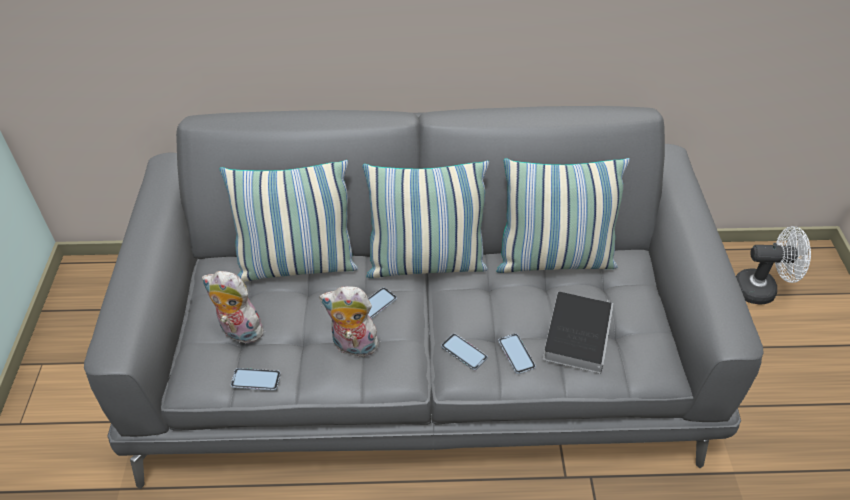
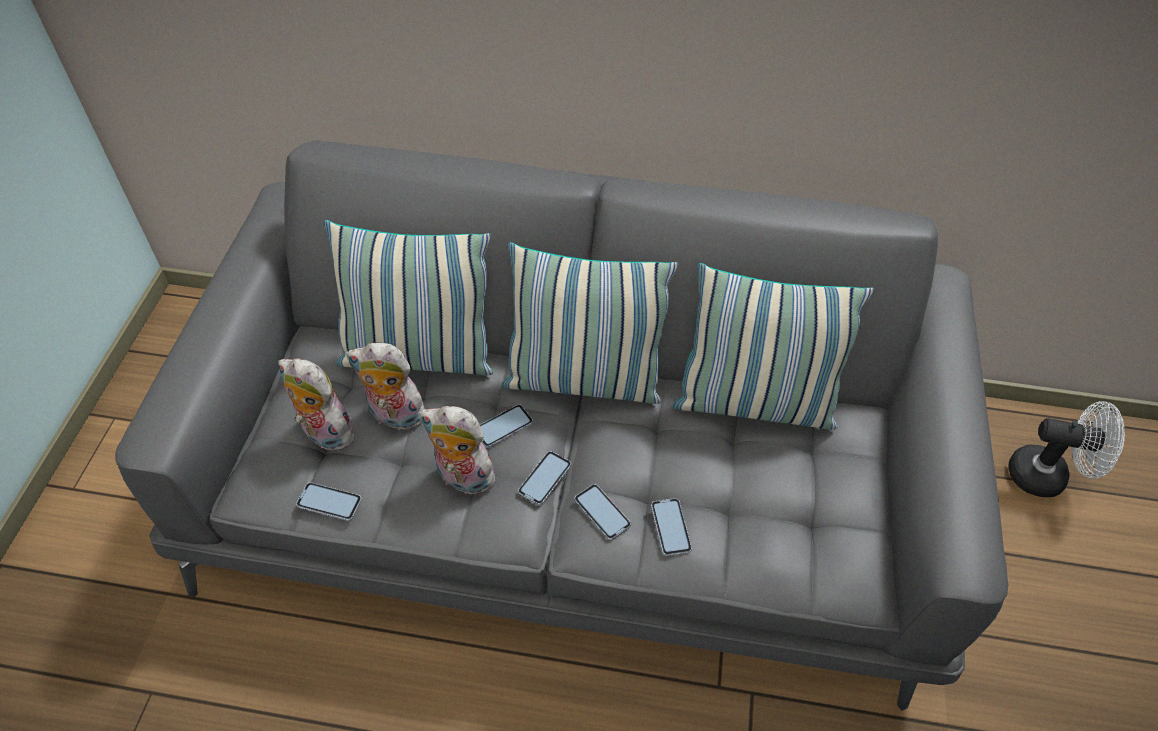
camera: 10 degrees right, 5 degrees up
book [543,292,613,374] -> none
none -> plush toy [346,343,425,430]
none -> phone [518,451,571,505]

